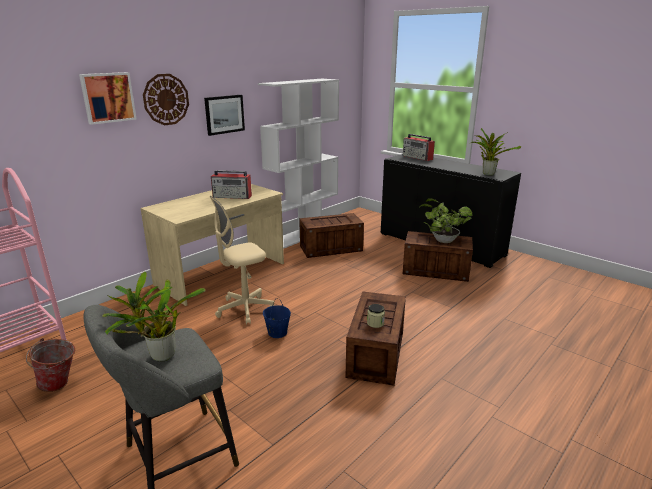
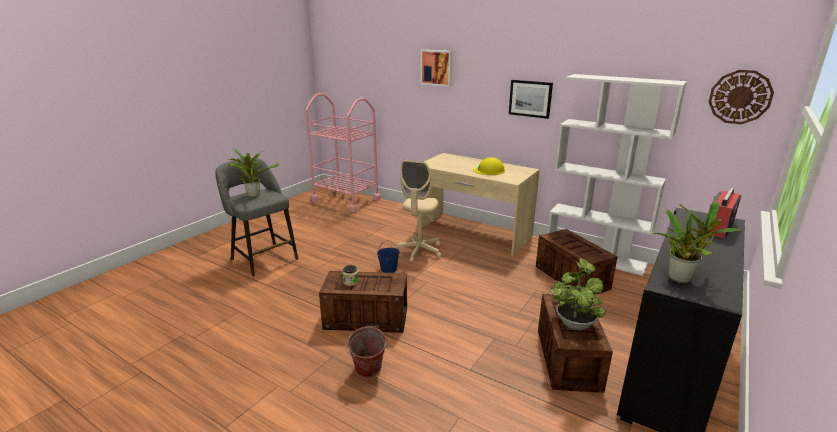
camera: 80 degrees right, 0 degrees up
bucket [26,338,75,392] -> bucket moved to [345,325,387,377]
wall clock [143,74,189,126] -> wall clock moved to [709,70,774,124]
beige office chair [210,196,274,325] -> beige office chair turned 120 degrees counterclockwise [395,160,441,263]
radio [211,170,252,199] -> yellow hard hat [473,157,505,175]

